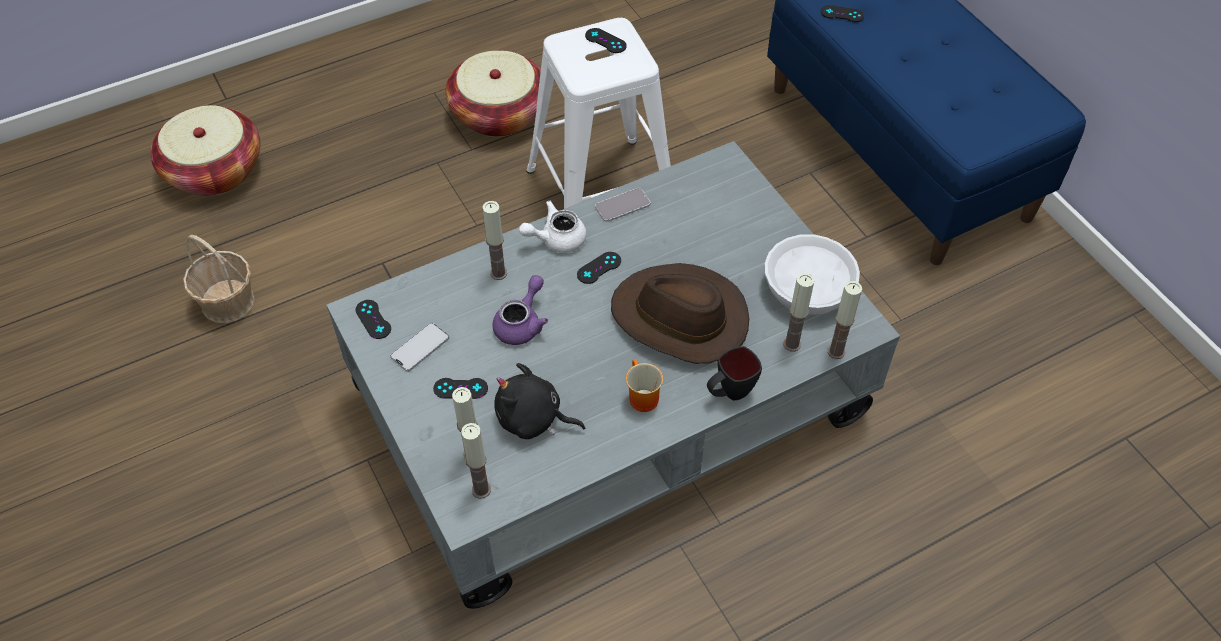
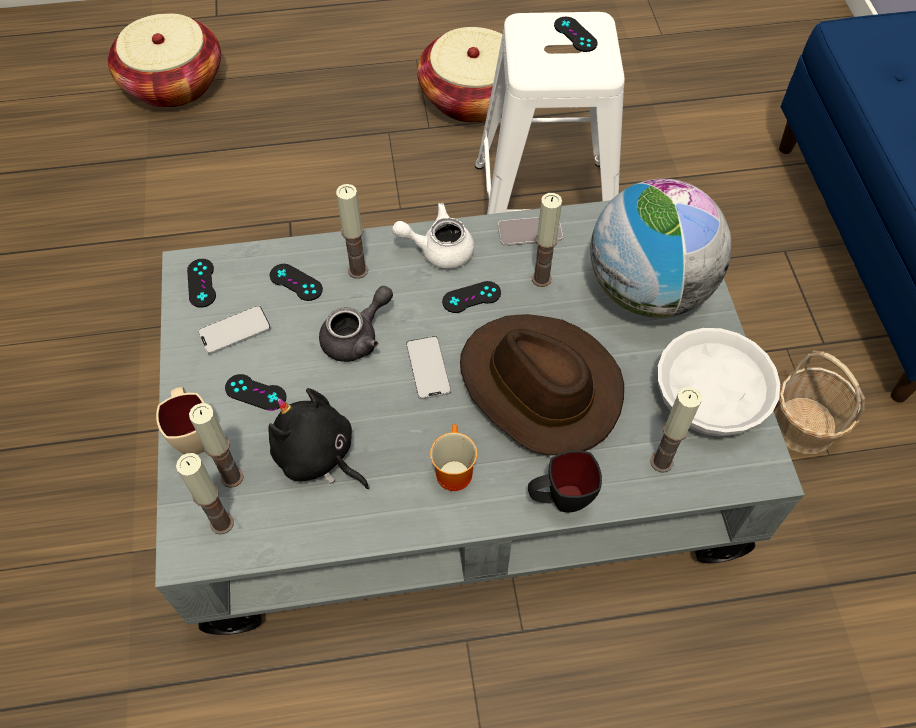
camera: 20 degrees right, 5 degrees up
basket [183,235,255,323] -> basket moved to [774,351,865,454]
purple teapot [492,275,548,345] -> grey teapot [319,286,393,362]
black game controller [821,5,864,22] -> black game controller moved to [270,264,323,301]
candle [827,281,862,359] -> candle moved to [532,193,562,287]
none -> beige mug [156,387,205,455]
none -> phone [406,336,451,400]
none -> globe [590,179,732,318]

